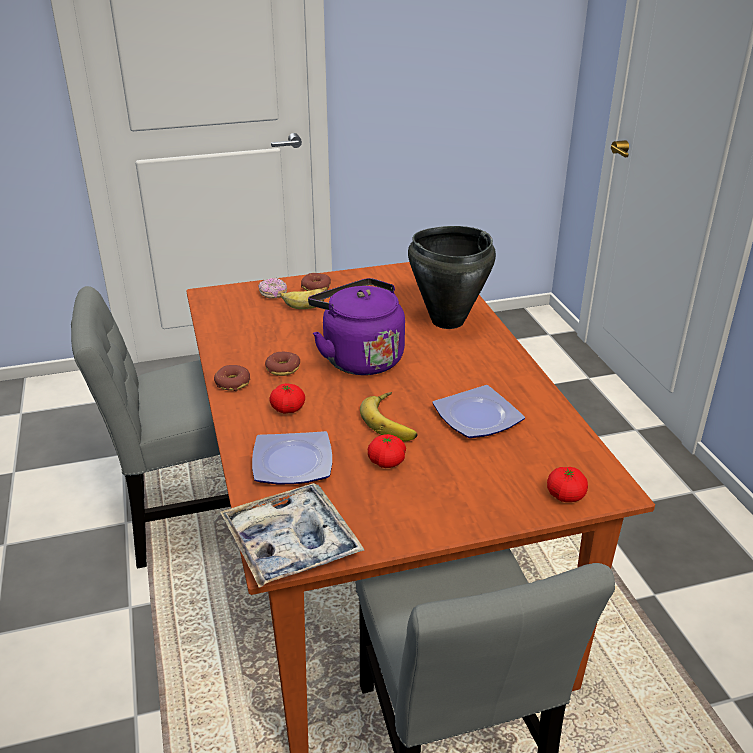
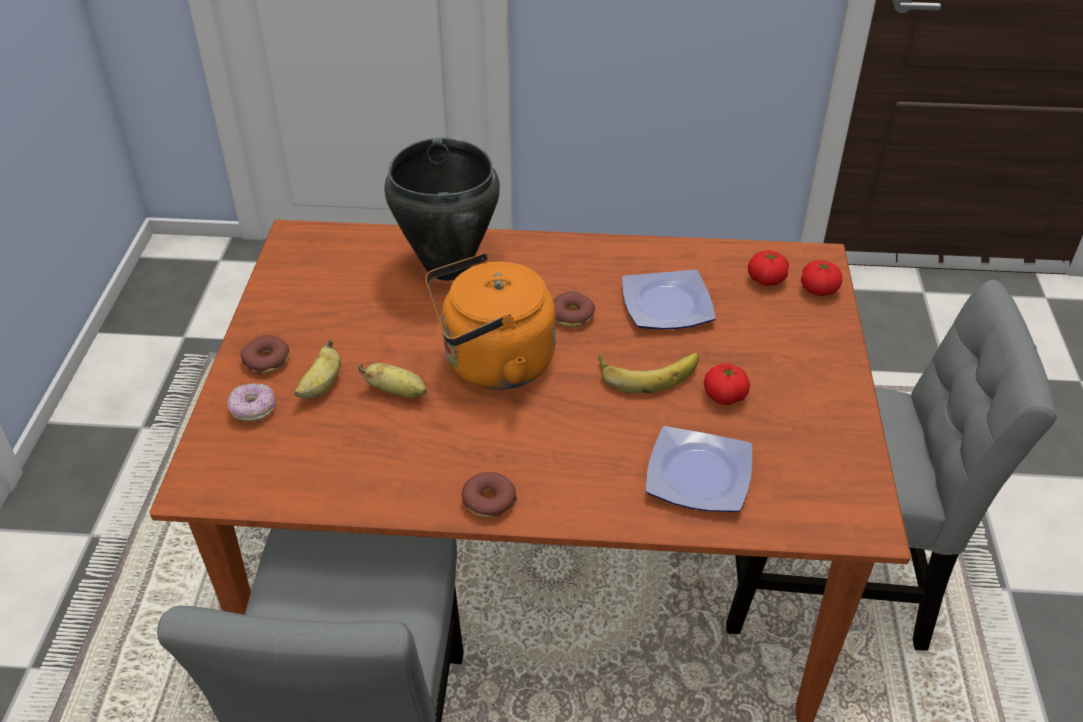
camera: 70 degrees left, 10 degrees up
tray [220,483,364,588] -> none
donut [265,352,300,376] -> donut moved to [553,291,595,327]
tomato [269,383,305,414] -> tomato moved to [748,250,789,286]
purple kettle [308,278,405,375] -> orange kettle [425,253,556,390]
none -> banana [359,363,427,398]

